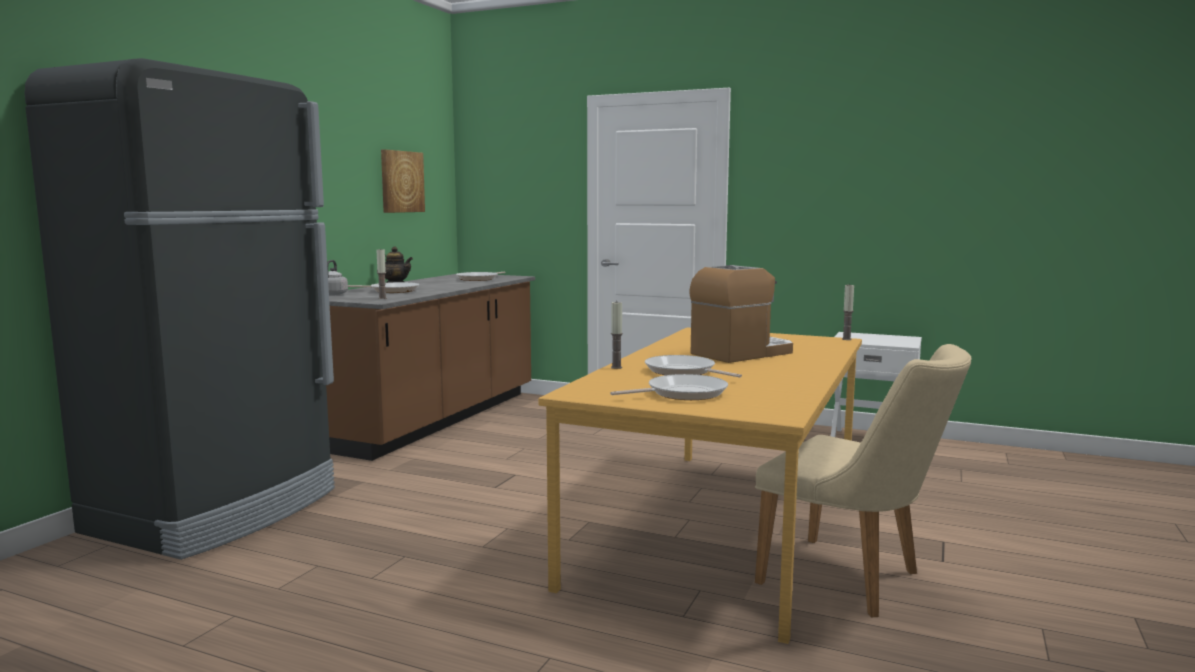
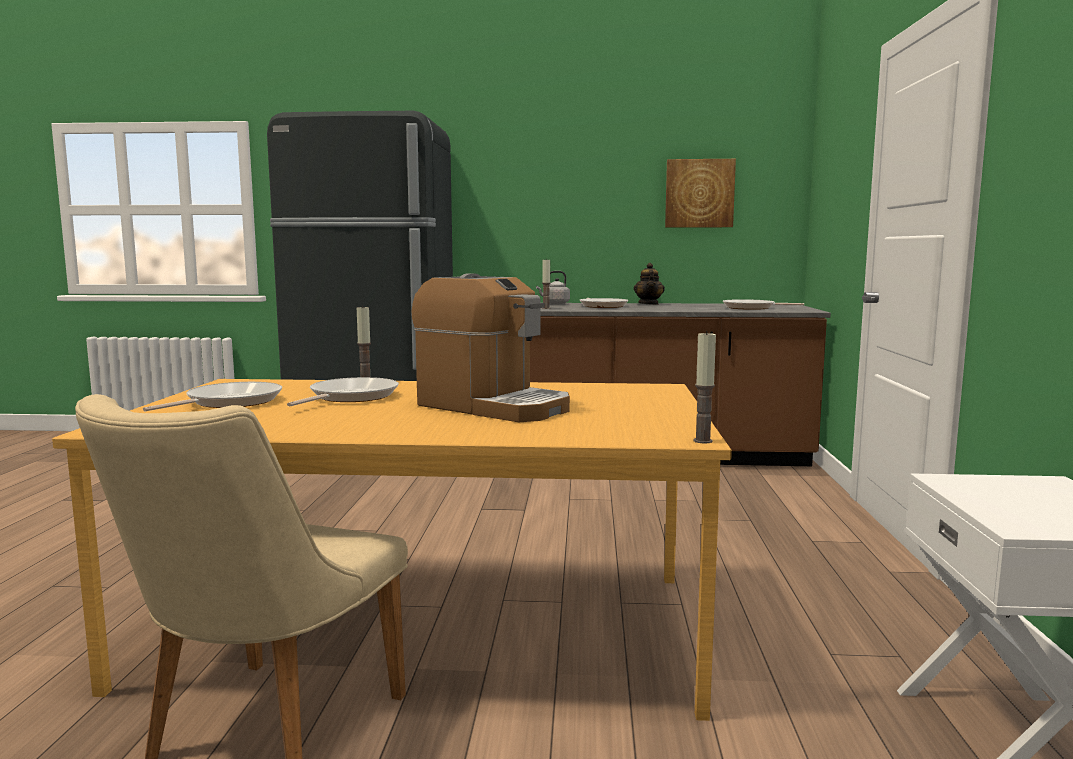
camera: 70 degrees right, 0 degrees up
frying pan [610,374,728,400] -> frying pan turned 105 degrees counterclockwise [143,382,282,411]

